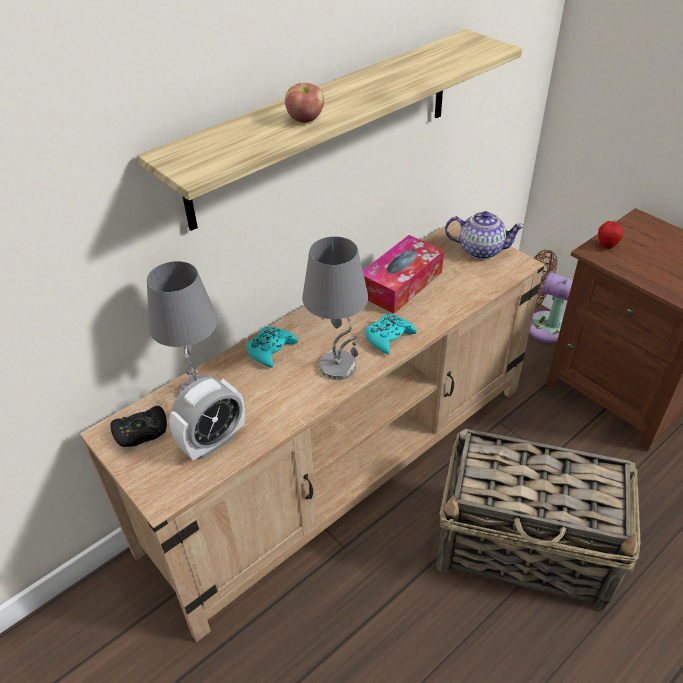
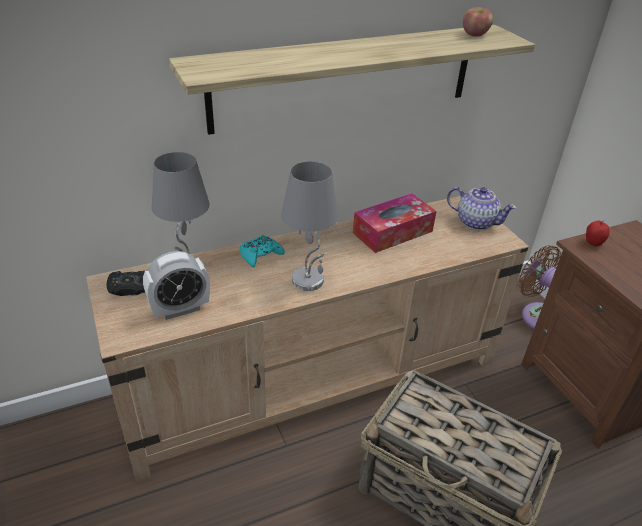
camera: 15 degrees right, 5 degrees down
apple [285,83,324,123] -> apple moved to [463,7,493,37]
turquoise game controller [365,314,417,354] -> none

